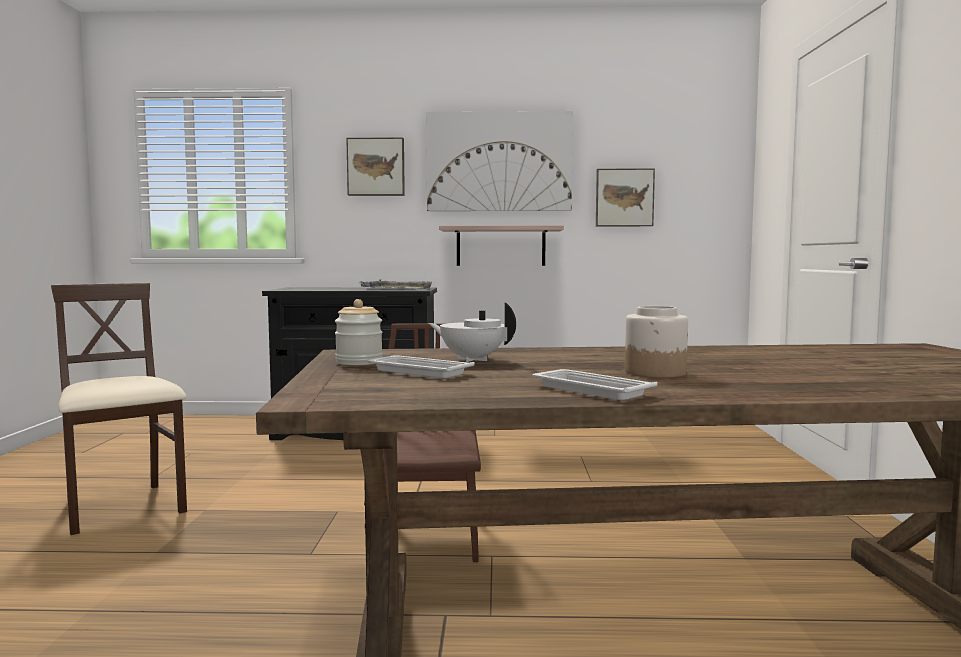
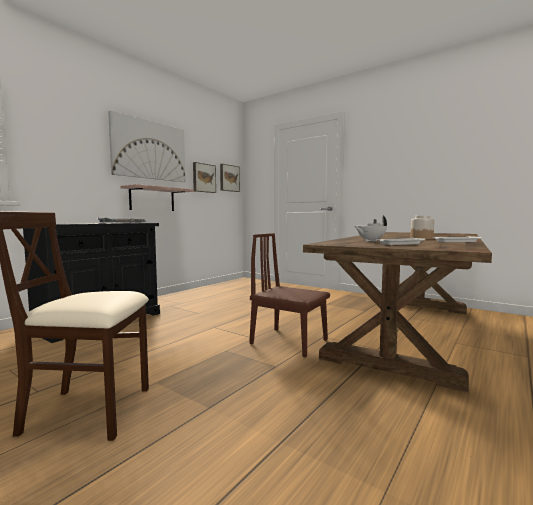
camera: 55 degrees left, 0 degrees up
jar [335,299,383,365] -> none
picture [346,137,405,196] -> picture moved to [220,164,240,192]

